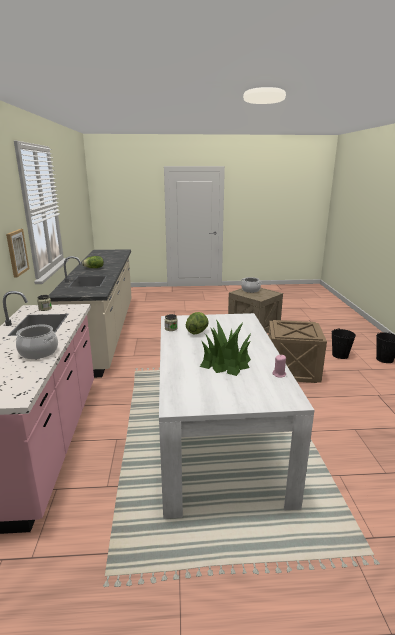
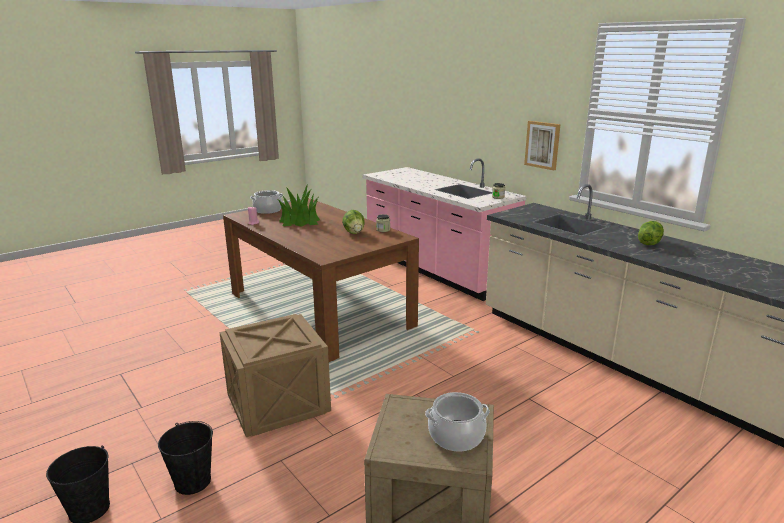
camera: 145 degrees right, 0 degrees up
cooking pot [16,324,58,359] -> cooking pot moved to [250,190,283,214]
white dining table [159,313,314,519] -> brown dining table [223,198,419,362]

